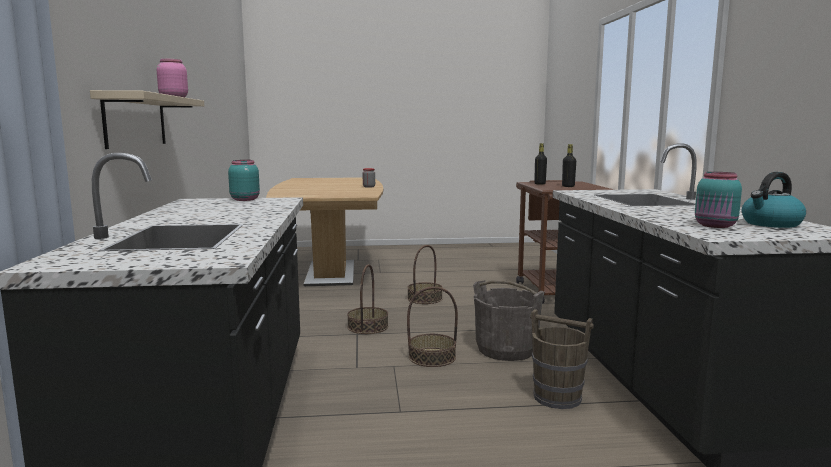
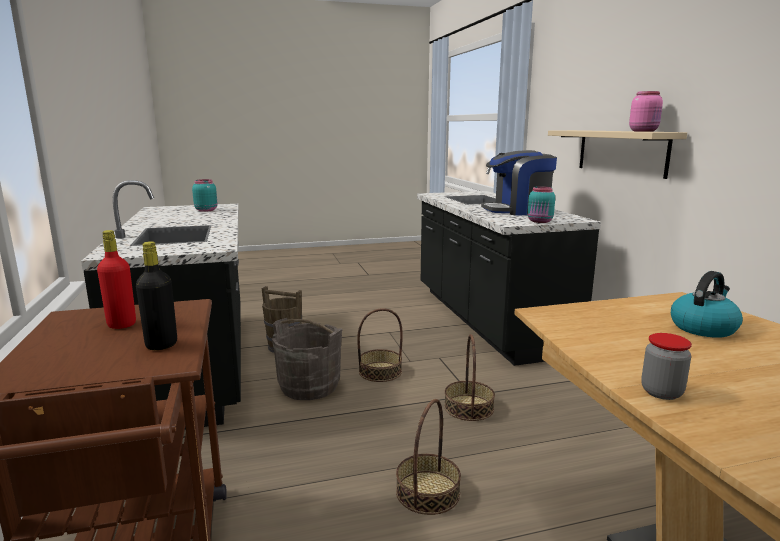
camera: 170 degrees right, 5 degrees up
black bottle [562,144,576,187] -> red bottle [97,230,136,329]
kettle [742,172,806,228] -> kettle moved to [671,271,743,338]
none -> coffee machine [481,150,557,216]

